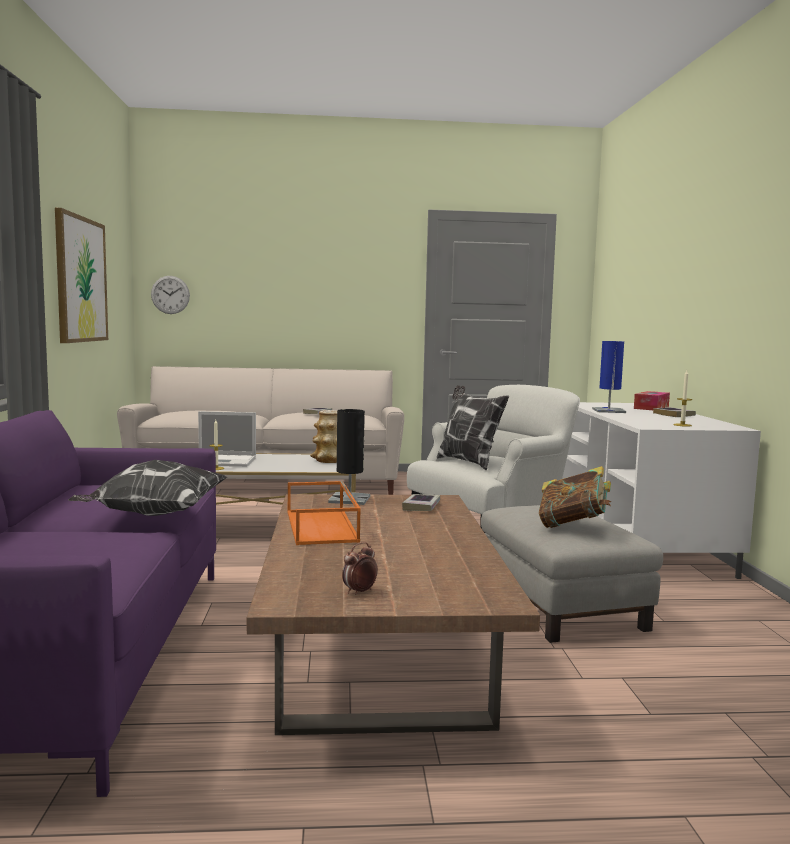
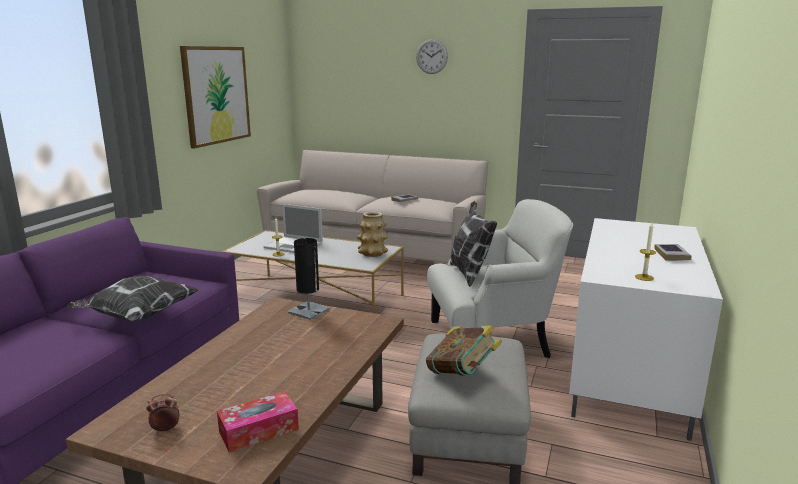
camera: 25 degrees right, 10 degrees up
wall clock [151,276,190,314] -> wall clock moved to [416,39,448,74]
orange tray [287,481,361,545] -> none
book [402,494,440,511] -> none
blue table lamp [592,341,626,413] -> none
tissue box [634,391,670,410] -> tissue box moved to [217,391,299,452]

